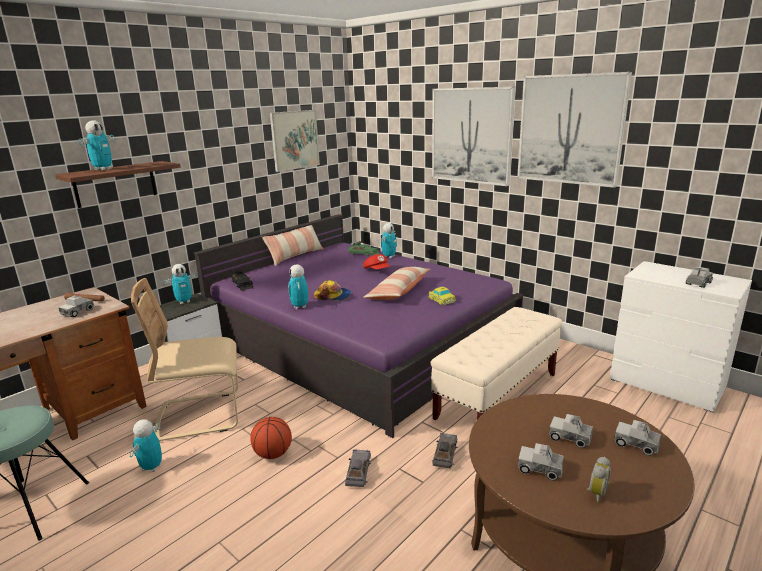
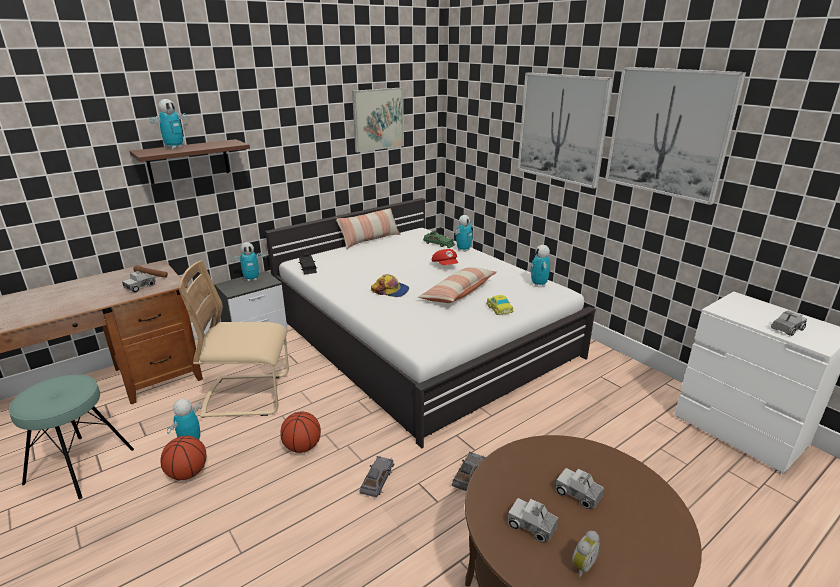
camera: 10 degrees right, 5 degrees up
purple bed [194,214,524,438] -> white bed [265,198,596,449]
toy robot [288,264,308,309] -> toy robot moved to [530,245,550,287]
beige bench [431,307,562,421] -> none
toy truck [614,420,661,456] -> none
none -> basketball [161,436,206,480]

